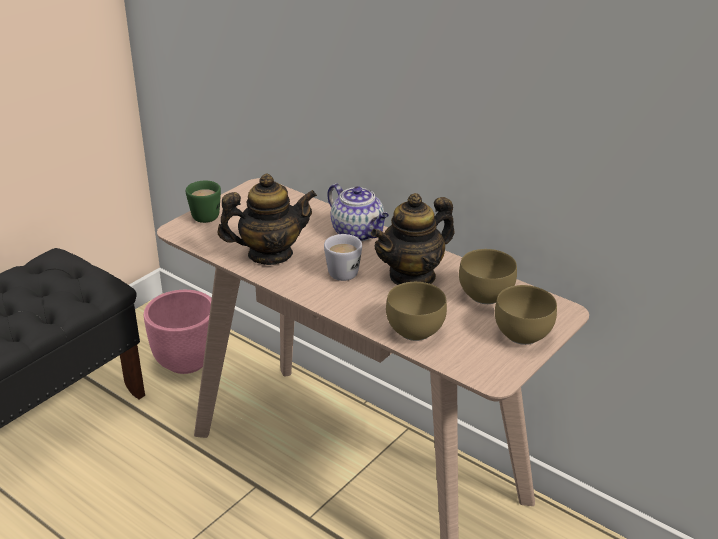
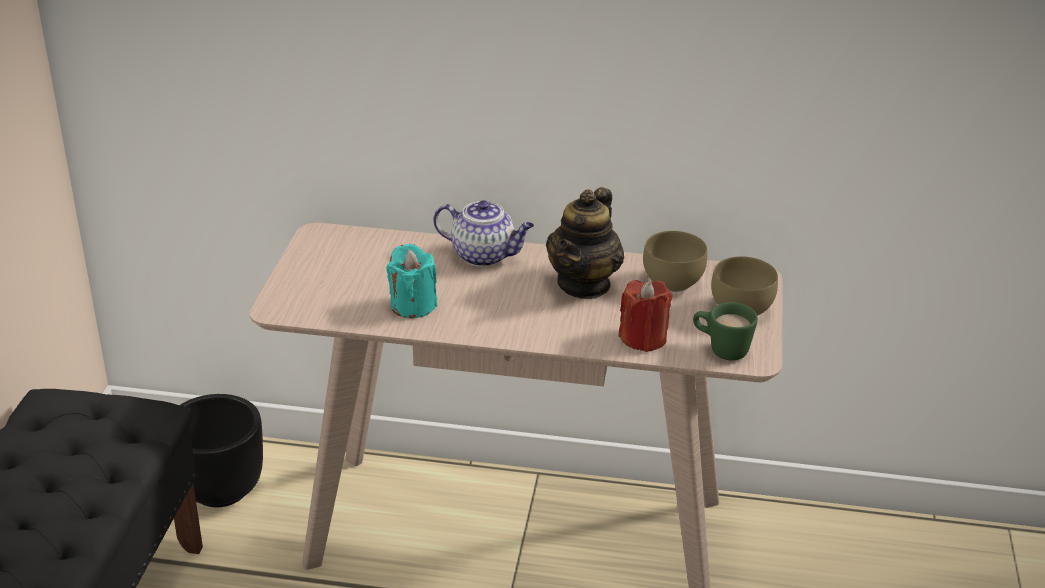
camera: 30 degrees left, 0 degrees up
pink planter [144,290,212,374] -> black planter [180,394,263,507]
green mug [186,181,221,223] -> green mug moved to [693,302,758,360]
teapot [218,174,317,265] -> turquoise candle [386,244,437,318]
white mug [324,234,362,281] -> none
brown bowl [386,282,447,341] -> red candle [619,280,672,352]

